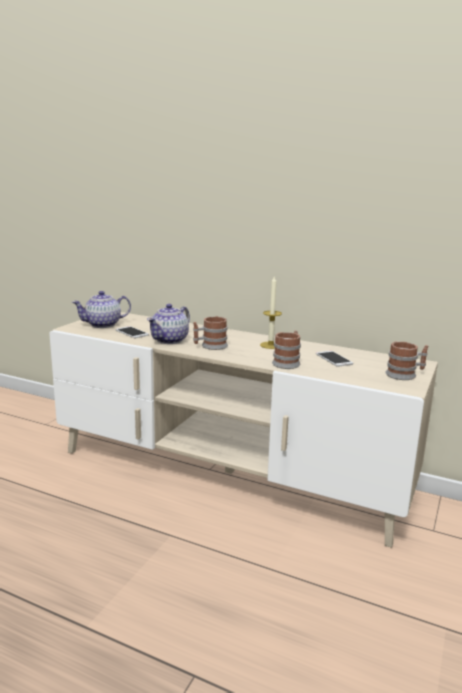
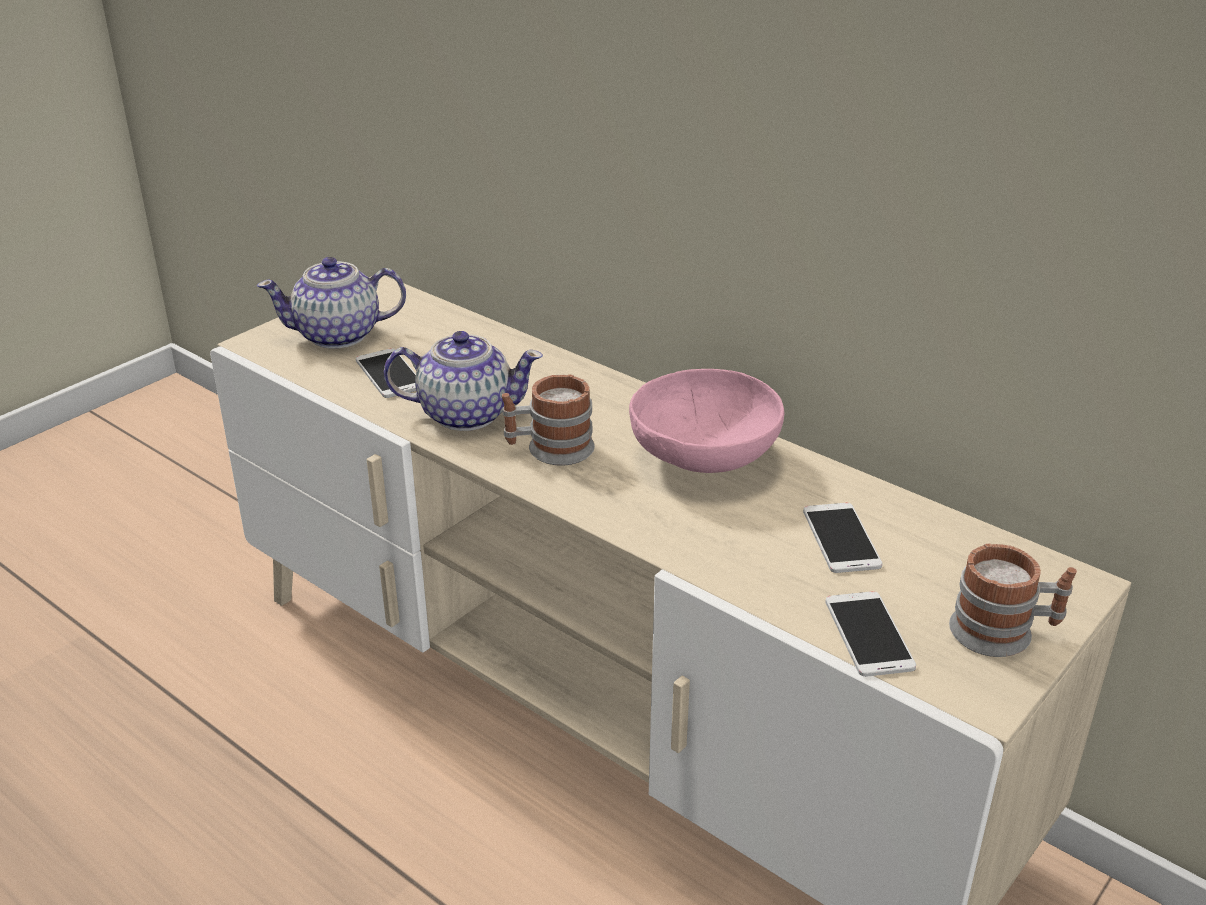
camera: 15 degrees right, 15 degrees up
teapot [147,304,190,344] -> teapot turned 135 degrees counterclockwise [384,331,543,431]
candle [260,276,282,349] -> pink bowl [629,369,784,473]
mug [272,331,301,369] -> none
none -> phone [825,591,916,677]

